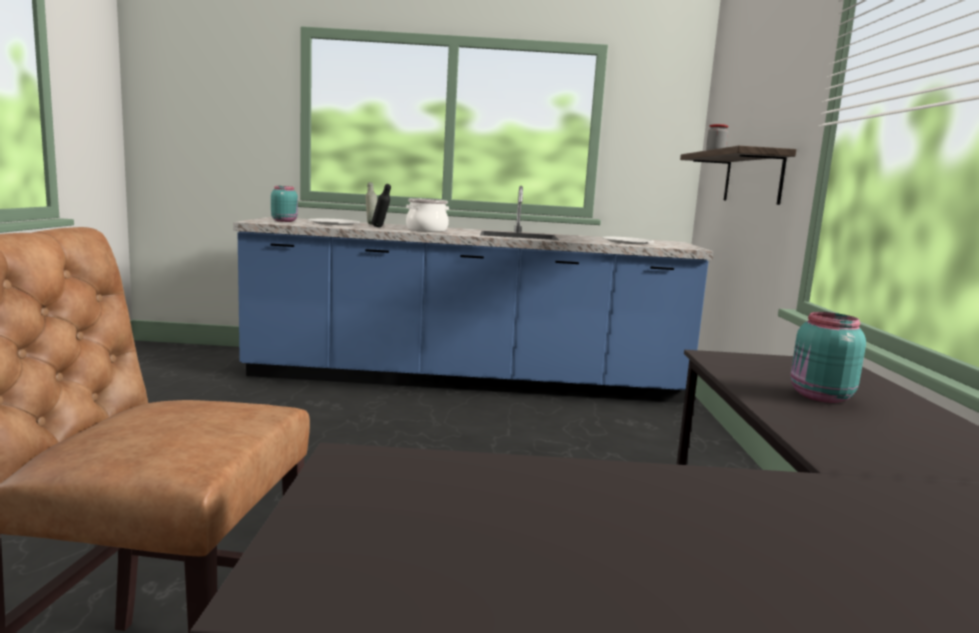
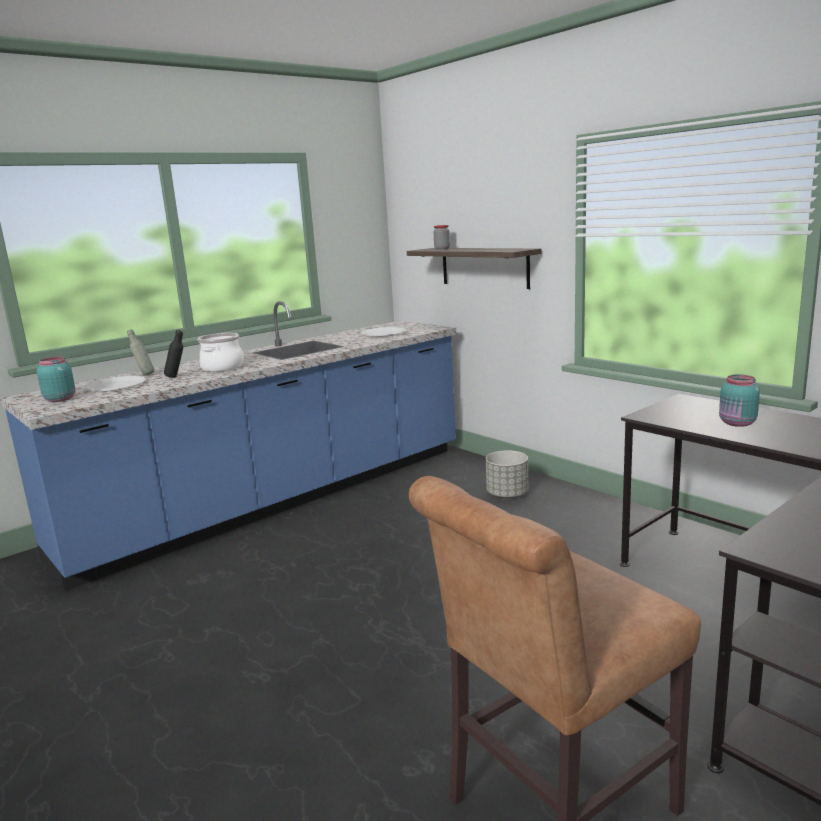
camera: 40 degrees left, 5 degrees up
none -> grey planter [486,450,528,498]

